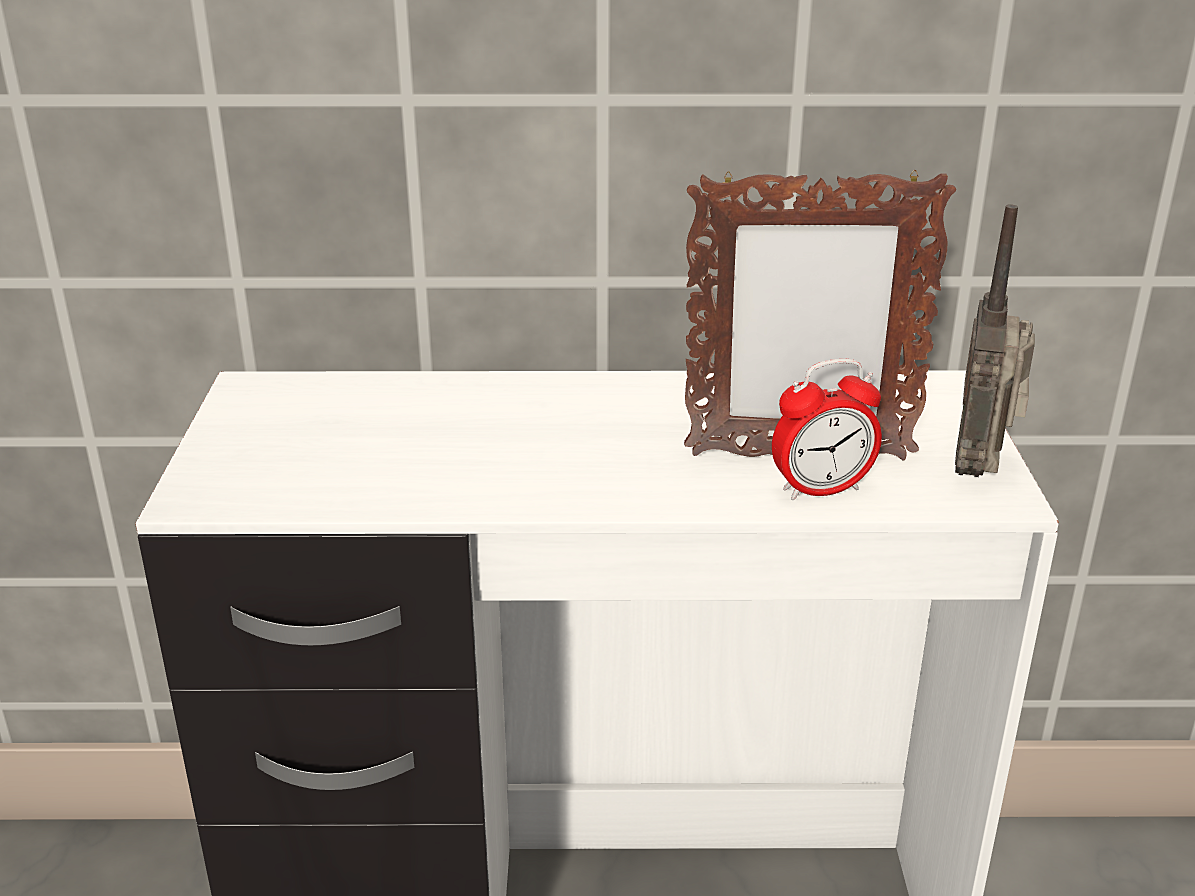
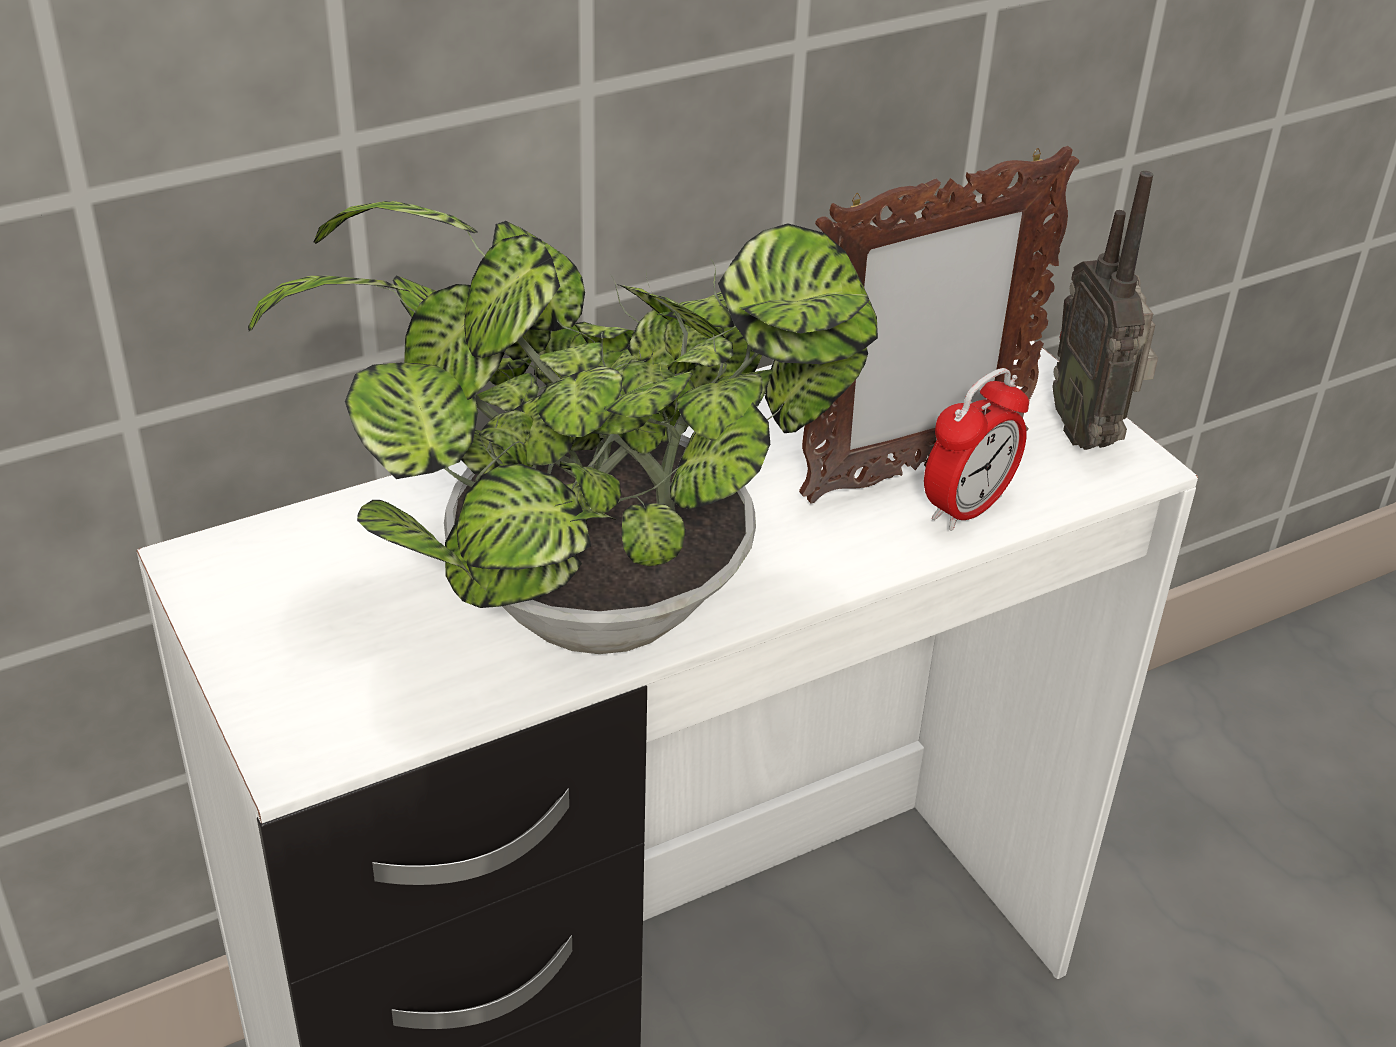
camera: 30 degrees left, 10 degrees up
none -> potted plant [248,201,878,654]

